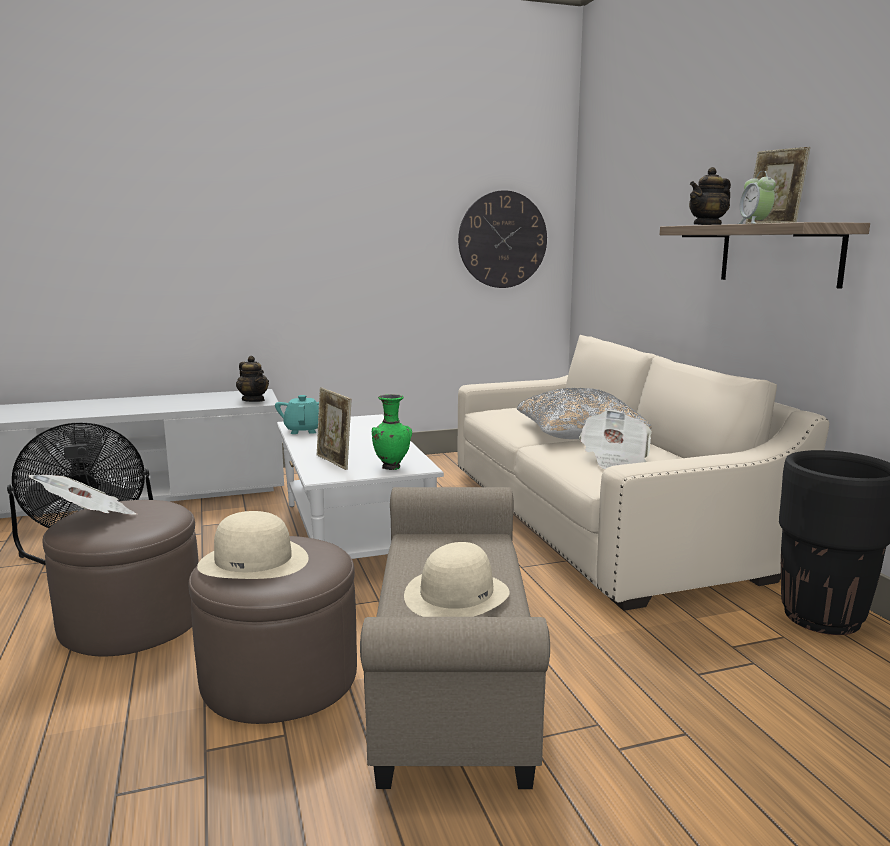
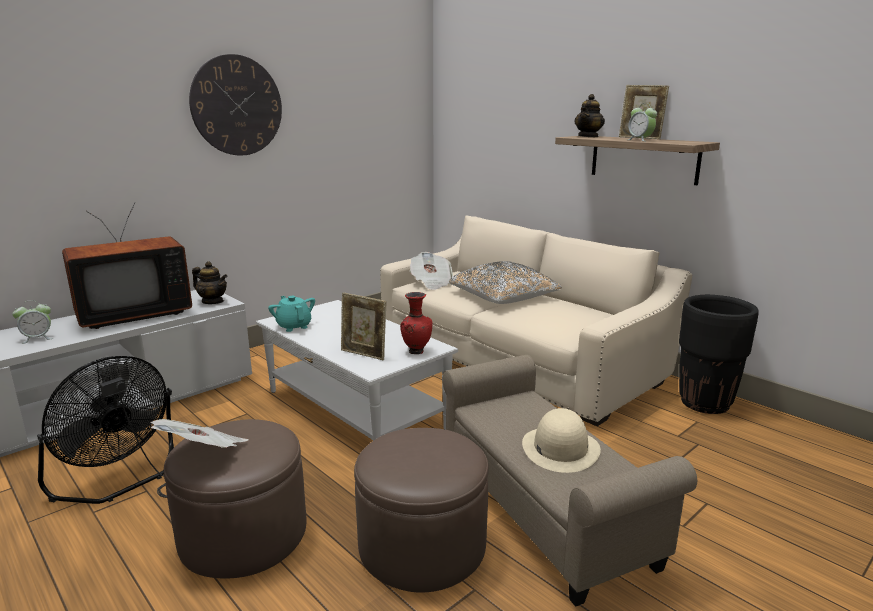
camera: 25 degrees left, 5 degrees up
beige hat [197,511,309,579] -> none
green vase [372,394,412,470] -> red vase [400,292,433,354]
wall clock [458,190,547,288] -> wall clock moved to [189,54,282,156]
newspaper [579,410,652,469] -> newspaper moved to [410,252,453,290]
none -> alarm clock [12,300,53,344]
none -> television [62,202,192,329]

